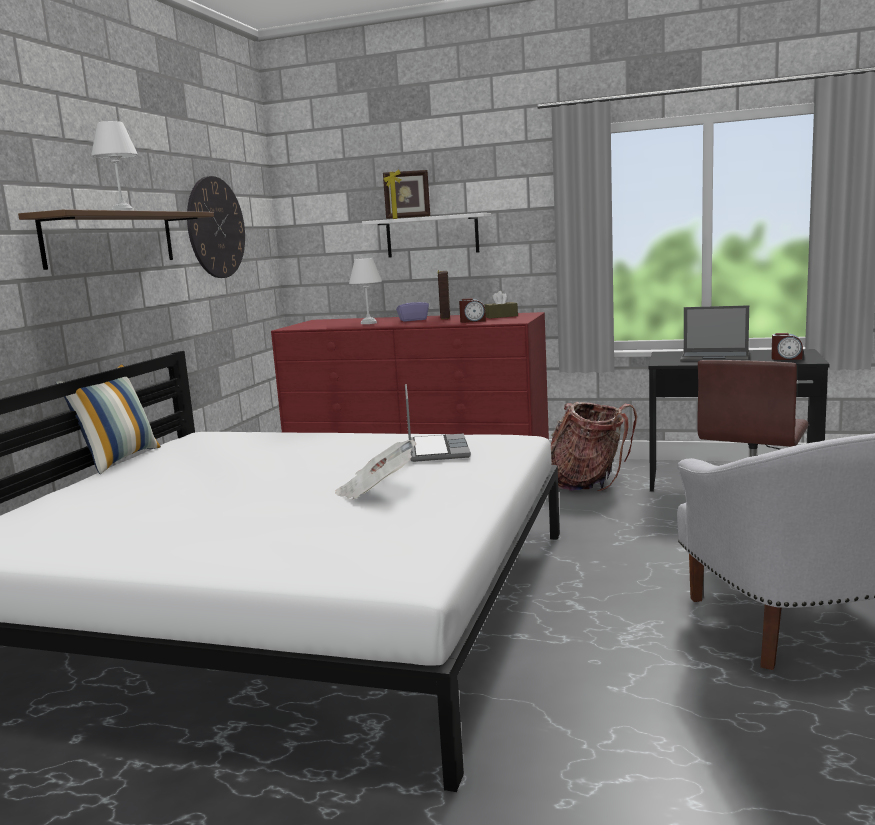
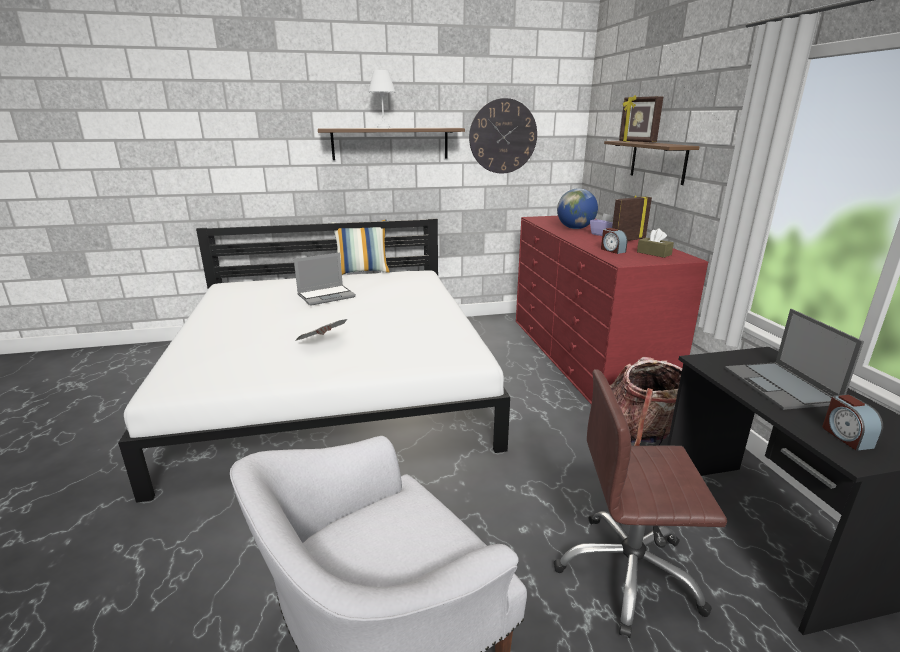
camera: 60 degrees right, 10 degrees up
white table lamp [349,258,382,324] -> globe [557,188,598,229]
white shelf [362,213,491,257] -> brown shelf [604,141,700,185]
laptop [405,384,471,462] -> laptop moved to [294,252,356,306]

